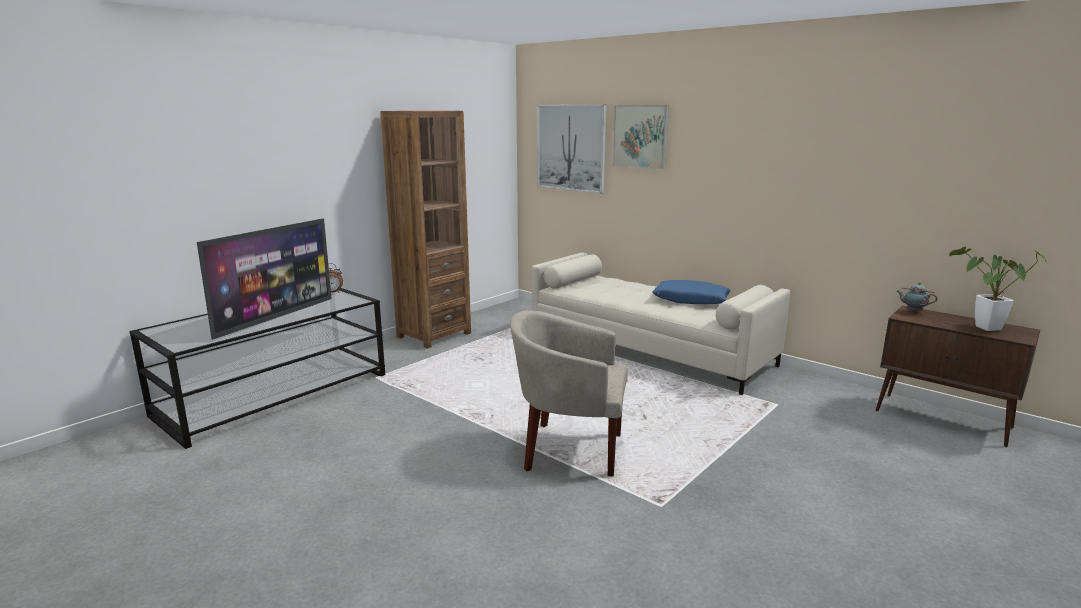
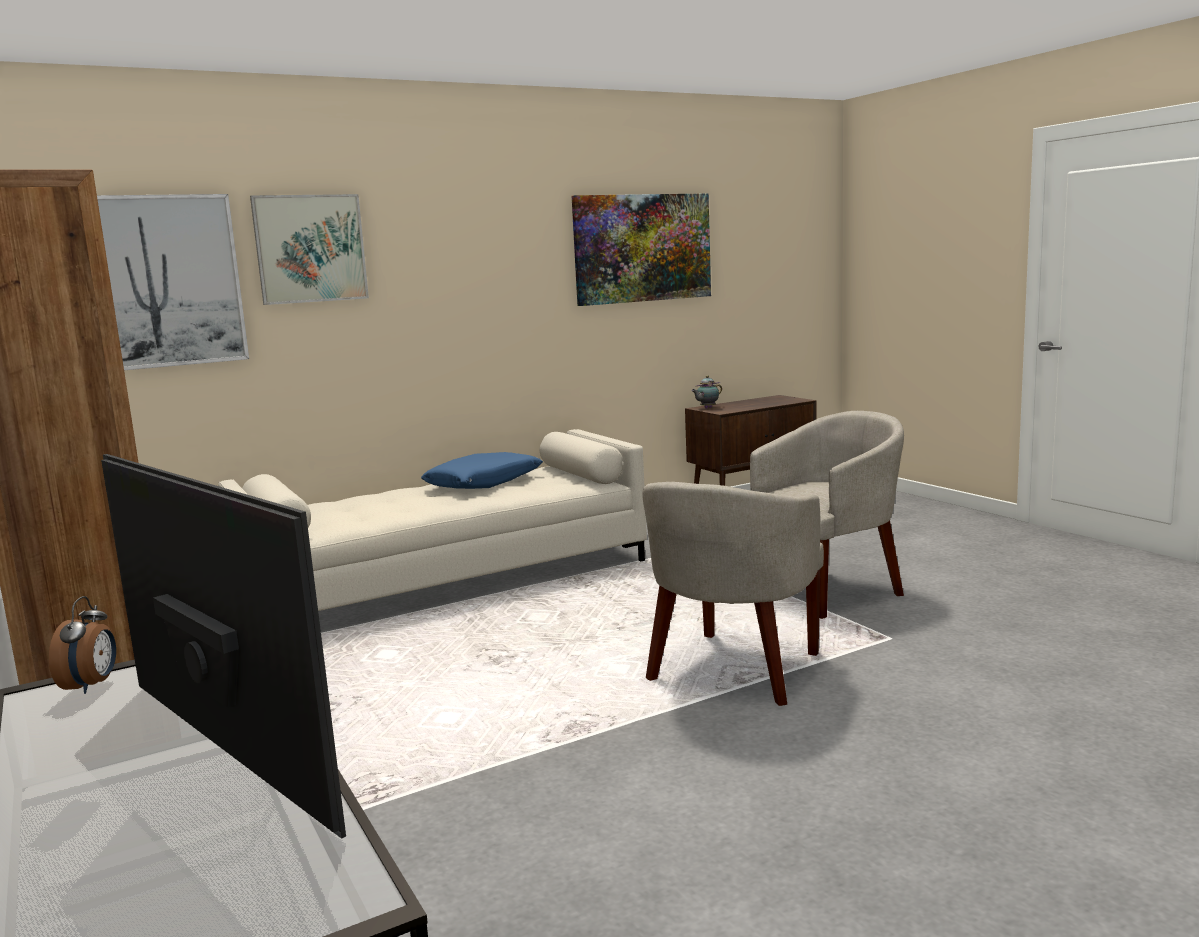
camera: 70 degrees left, 5 degrees down
potted plant [949,247,1046,331] -> none
none -> picture [572,193,711,306]
none -> beige armchair [750,411,904,619]

